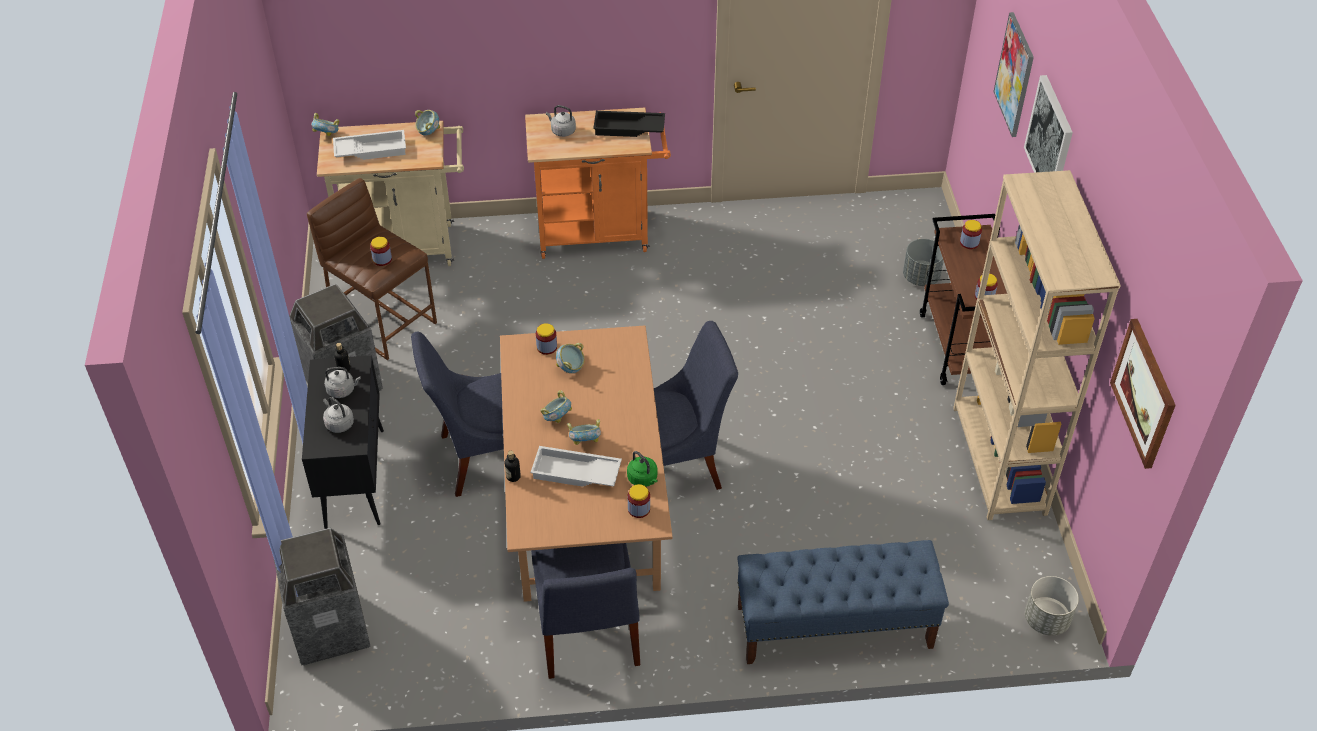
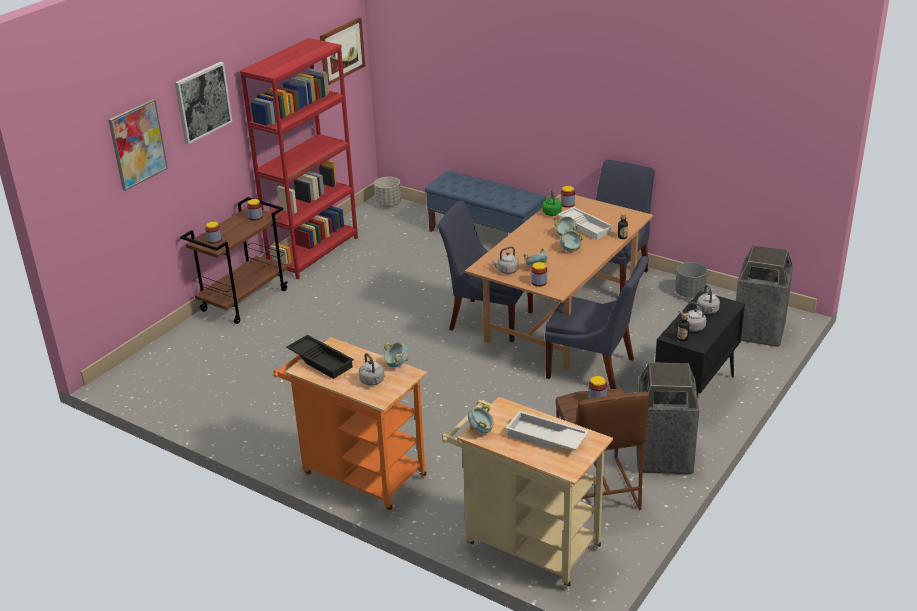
camera: 140 degrees left, 15 degrees down
bowl [311,113,339,136] -> bowl moved to [384,342,409,368]
grey planter [903,239,944,286] -> grey planter moved to [675,262,707,298]
beige bookcase [953,170,1121,520] -> red bookcase [240,38,358,279]
none -> grey kettle [492,246,519,274]

